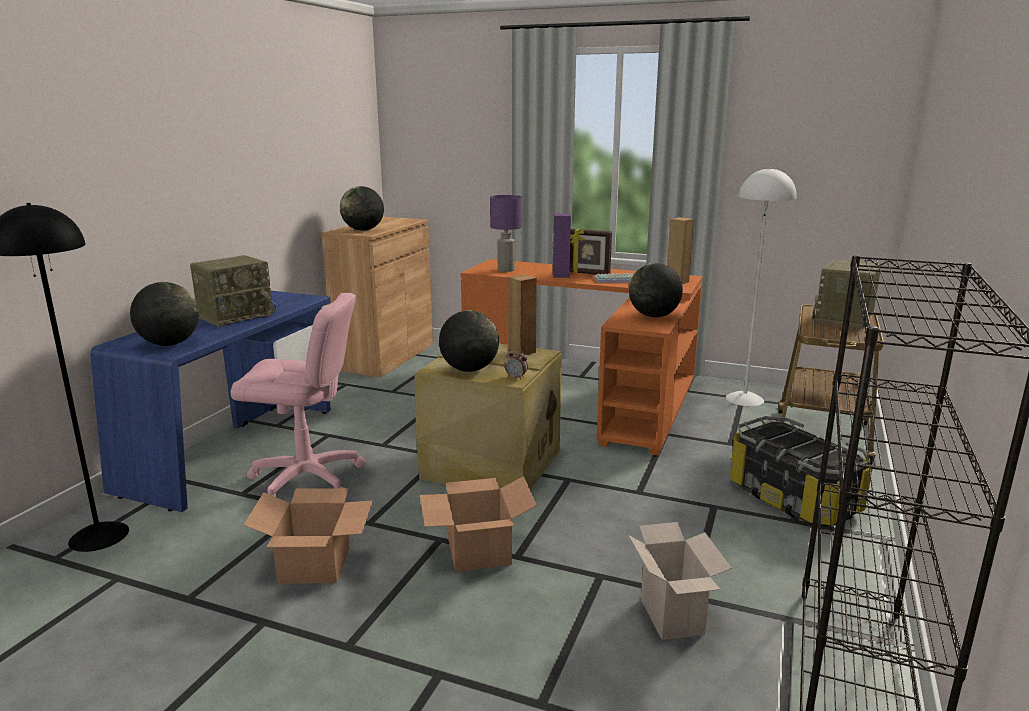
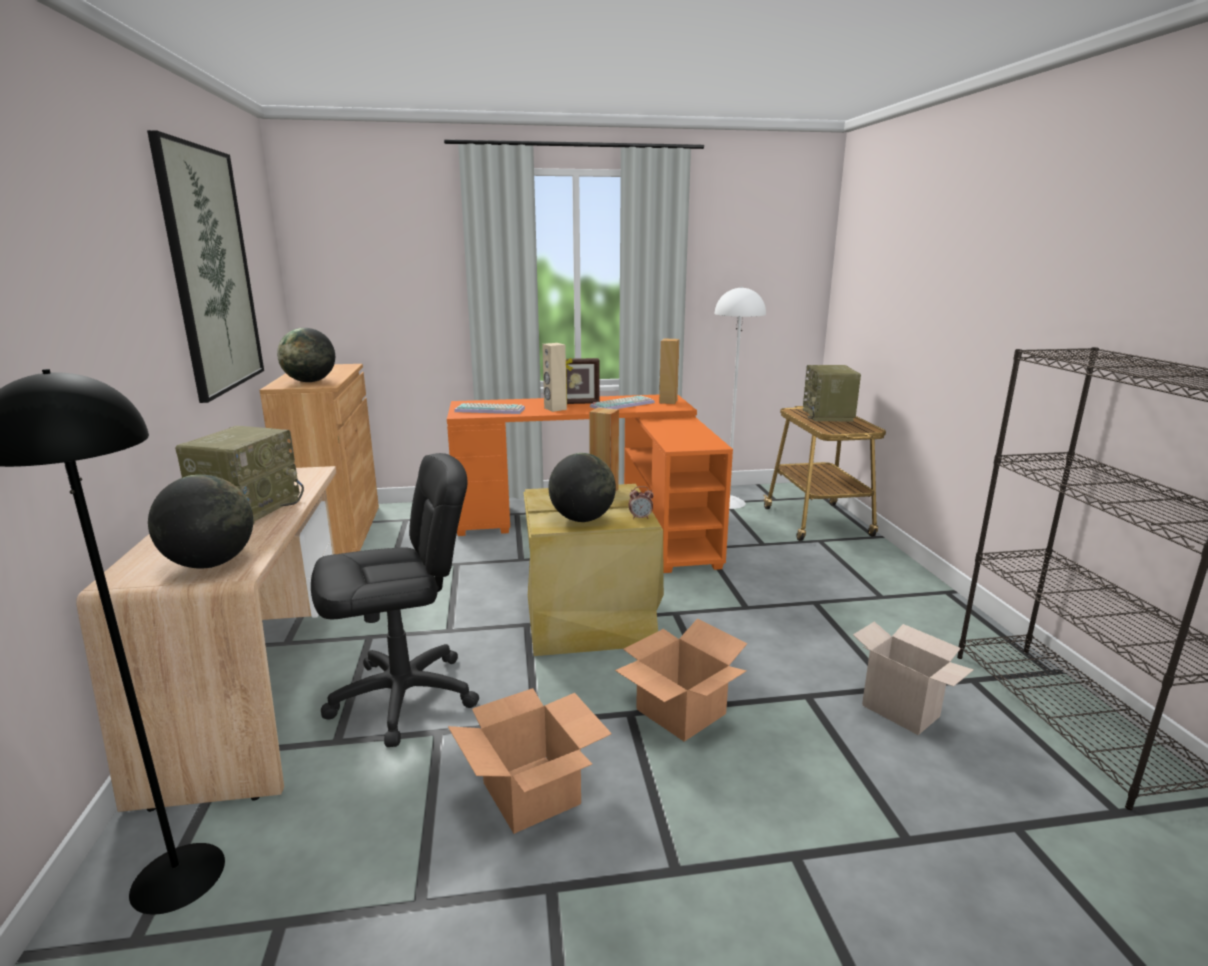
camera: 30 degrees left, 0 degrees up
blue desk [90,291,331,512] -> beige desk [76,466,336,812]
pink office chair [231,293,366,497] -> black office chair [311,453,479,747]
purple table lamp [490,195,522,272] -> keyboard [454,403,525,414]
purple speaker [552,213,571,278] -> beige speaker [542,343,567,412]
globe [629,263,683,317] -> none
storage box [730,416,872,527] -> none
none -> picture [147,130,264,403]

